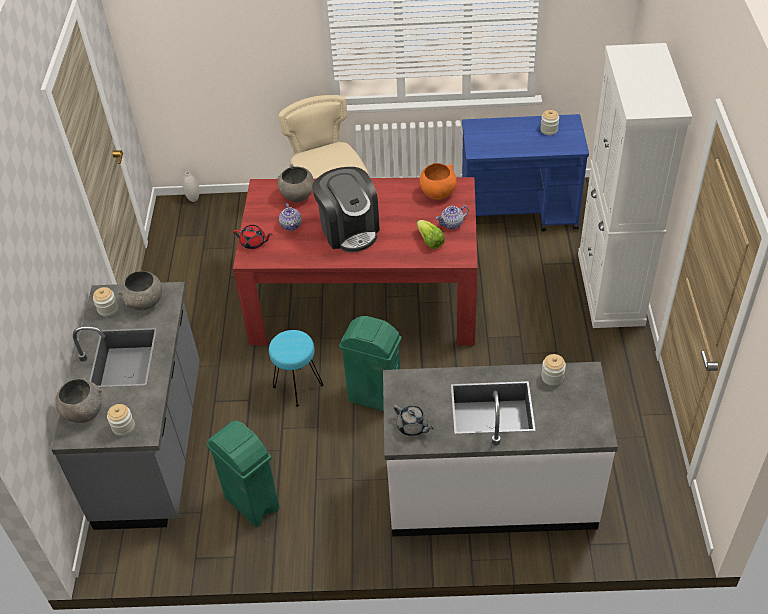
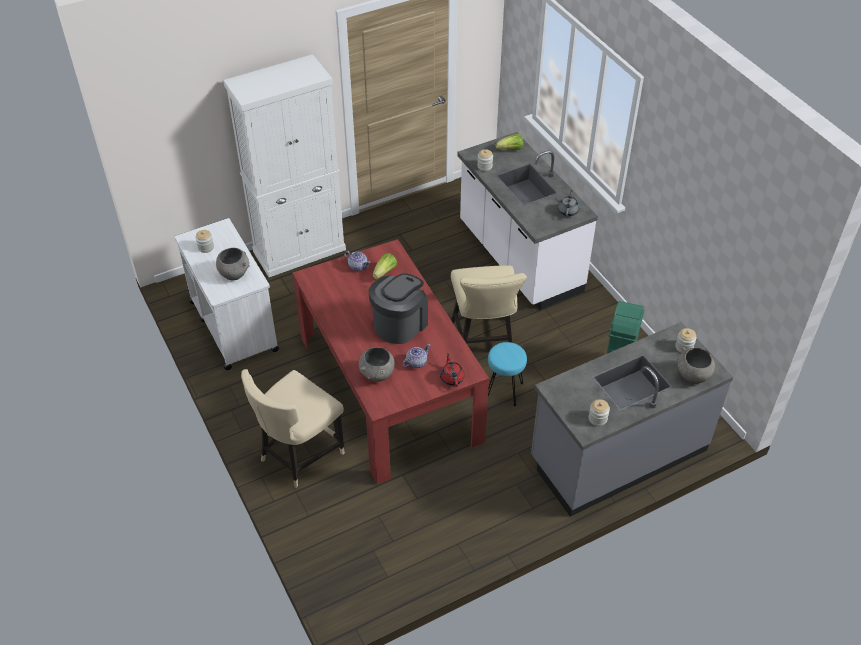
camera: 120 degrees left, 0 degrees up
grey bowl [117,271,162,310] -> grey bowl moved to [216,248,250,280]
white vase [182,172,199,202] -> none
green trash can [339,316,402,411] -> beige chair [451,265,527,344]
orange bowl [420,163,457,200] -> none
blue cart [462,114,589,232] -> white cart [175,218,279,370]
none -> lettuce [495,134,524,150]

